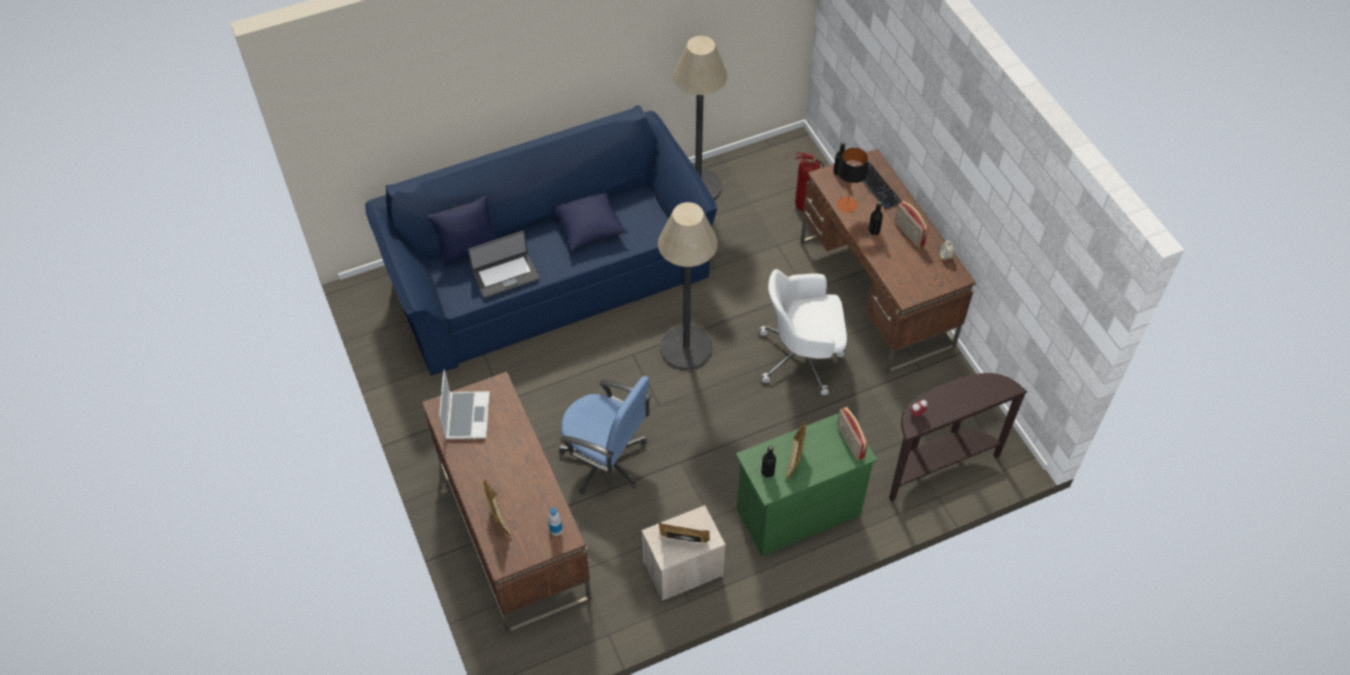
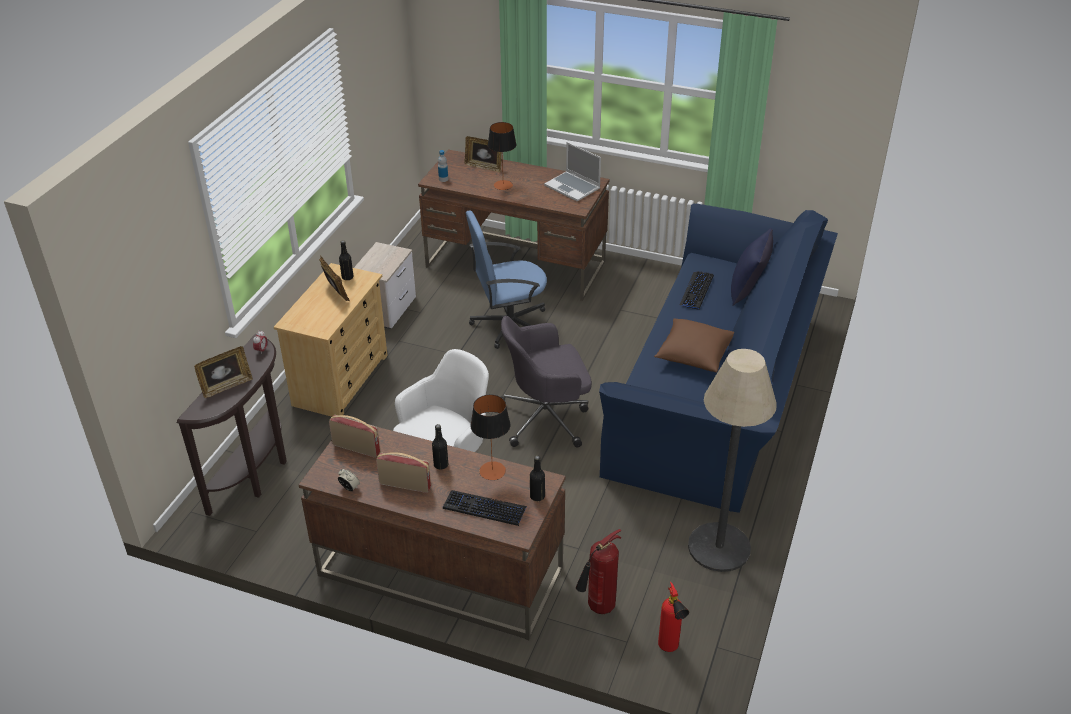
camera: 135 degrees right, 15 degrees down
laptop [468,230,540,298] -> keyboard [680,271,714,309]
blue pillow [551,191,628,250] -> brown pillow [654,319,734,373]
floor lamp [658,202,718,370] -> grey office chair [501,316,592,447]
picture frame [659,523,710,543] -> picture frame moved to [194,346,253,398]
green dresser [736,413,878,556] -> beige dresser [274,263,388,417]
radio [837,407,868,460] -> radio moved to [329,415,381,458]
none -> table lamp [488,122,517,190]
none -> fire extinguisher [658,582,689,652]

